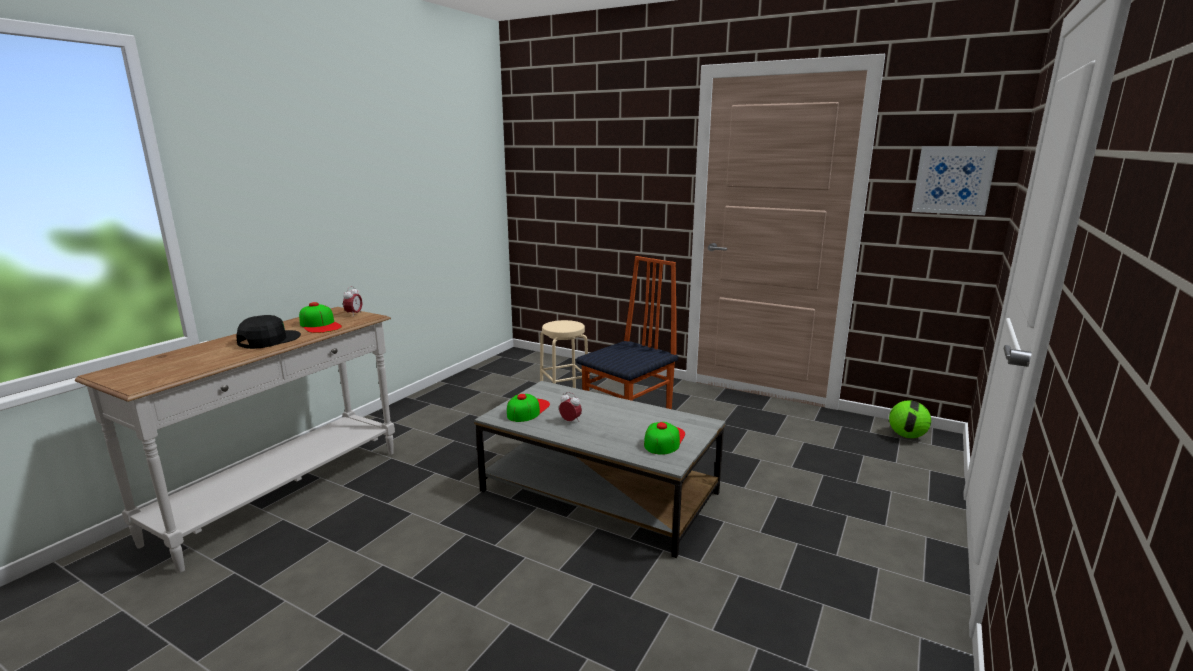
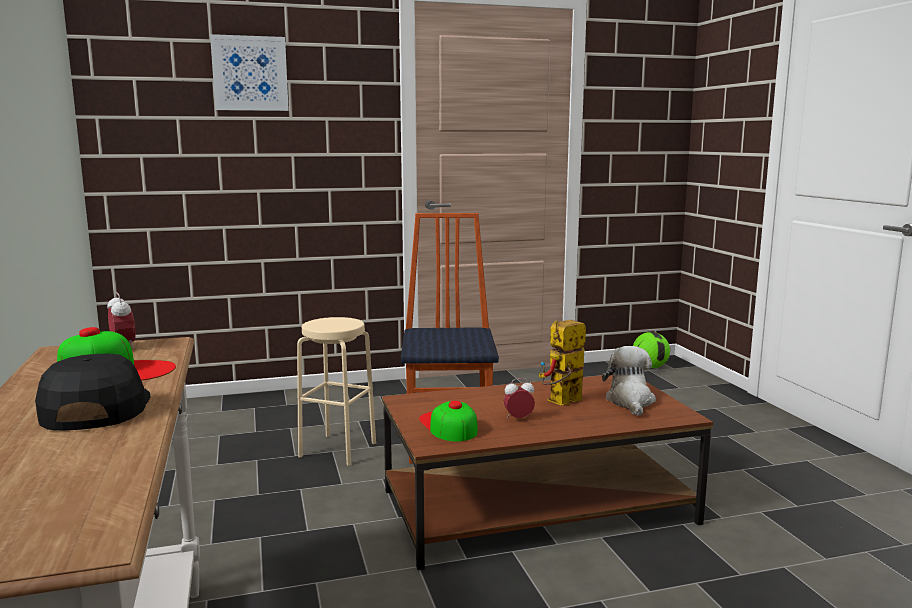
camera: 45 degrees left, 5 degrees down
grey coffee table [474,381,725,558] -> brown coffee table [382,375,713,570]
cap [644,422,685,455] -> plush toy [602,346,656,416]
picture [912,146,998,215] -> picture moved to [210,34,289,111]
none -> toy robot [539,320,586,406]

